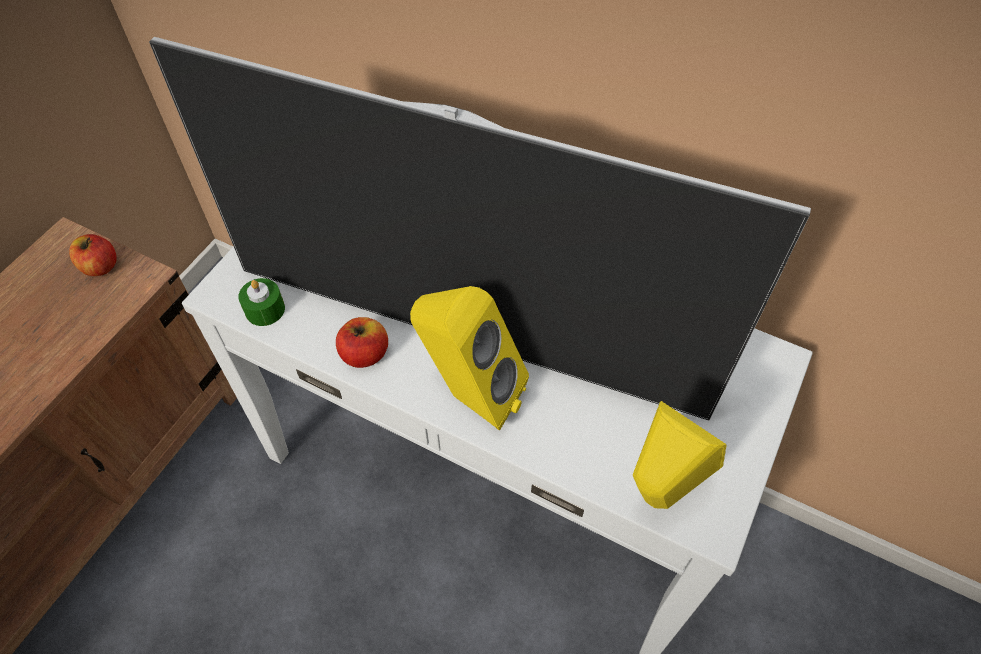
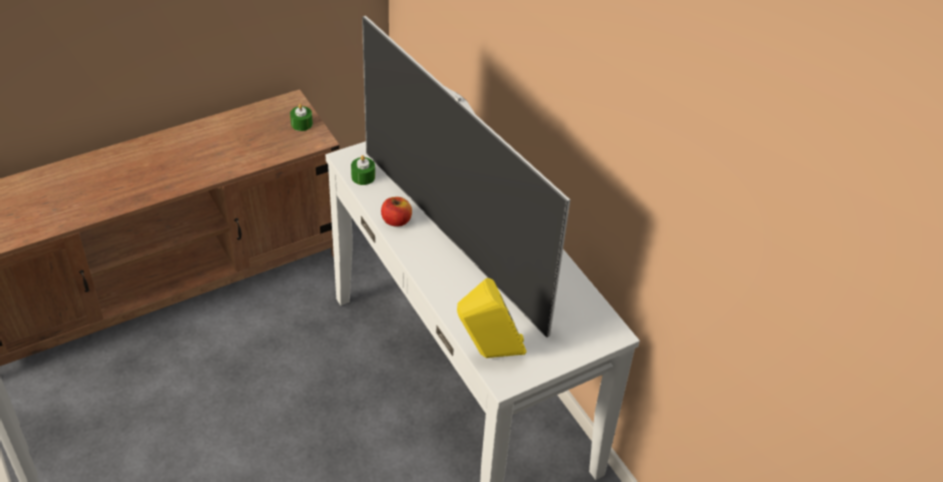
camera: 30 degrees right, 10 degrees down
apple [69,234,117,276] -> green candle [290,104,313,131]
yellow speaker [410,286,529,431] -> none

